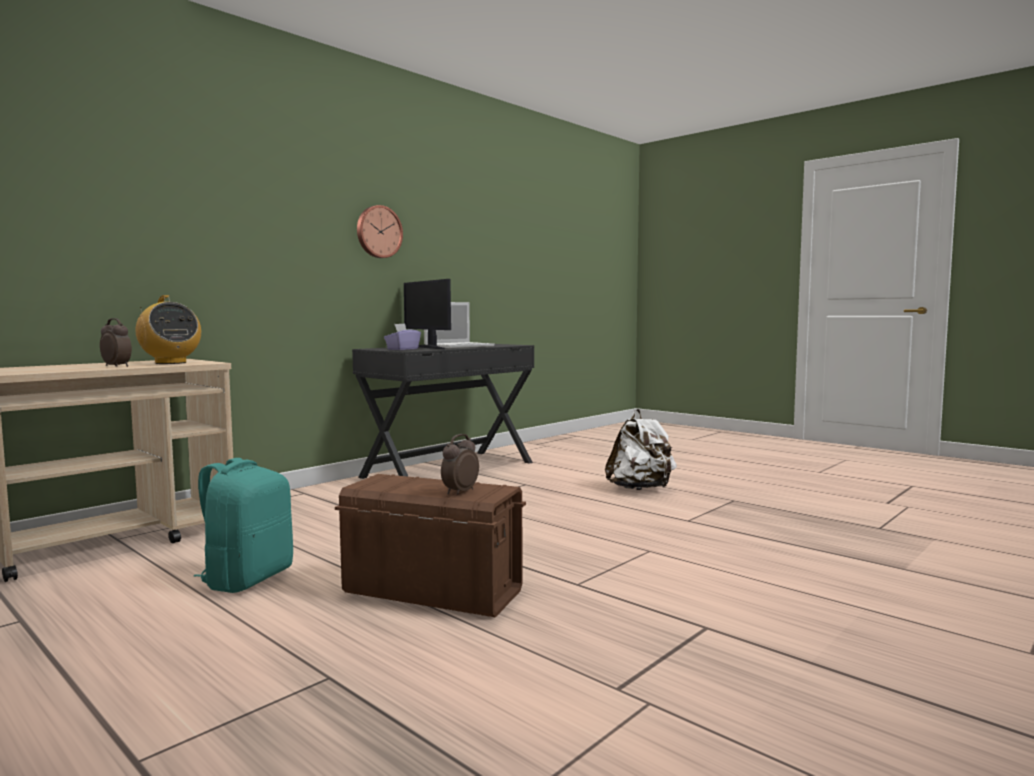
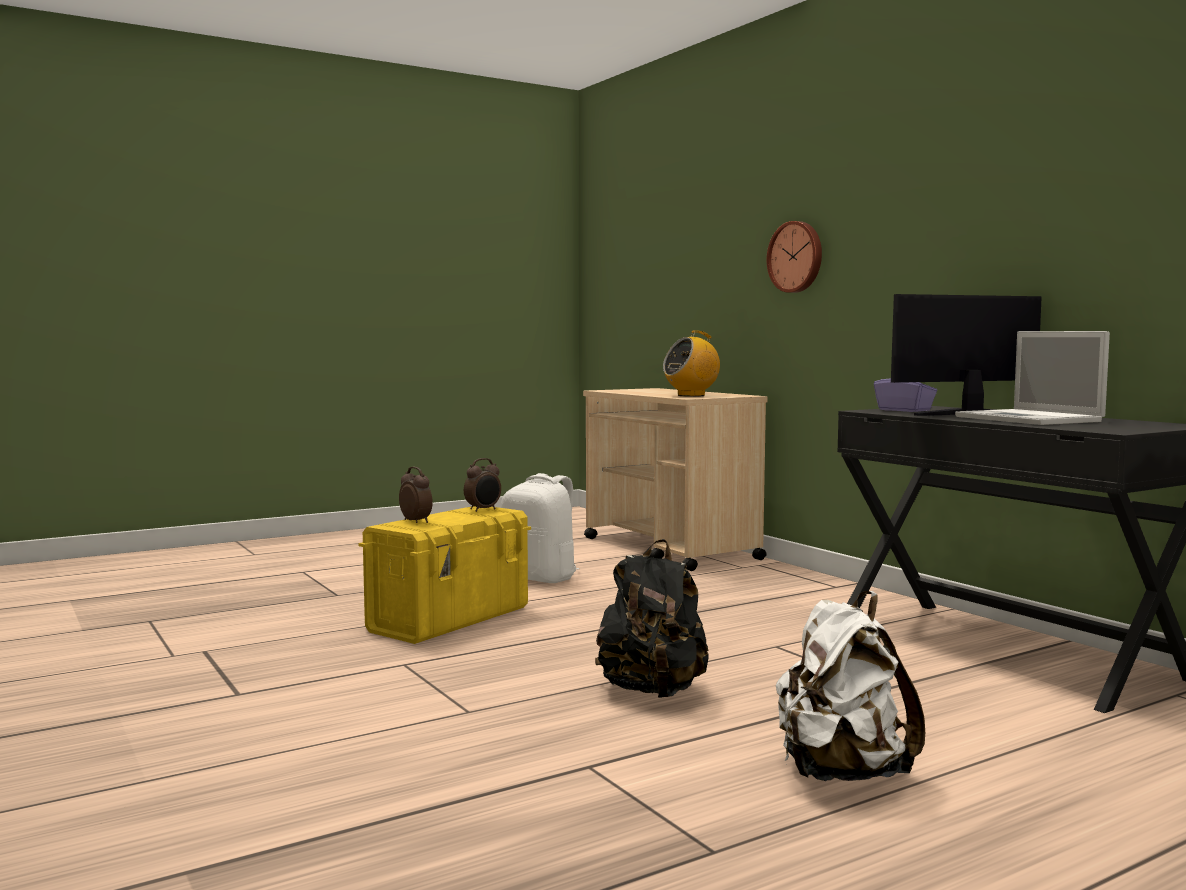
camera: 105 degrees right, 0 degrees up
alarm clock [100,318,132,367] -> alarm clock moved to [464,458,501,512]
turquoise backpack [194,458,293,593] -> white backpack [501,473,580,583]
brown storage box [335,474,526,618] -> yellow storage box [358,506,531,644]
wall clock [357,205,403,258] -> wall clock moved to [767,221,822,293]
none -> black backpack [595,539,709,698]

